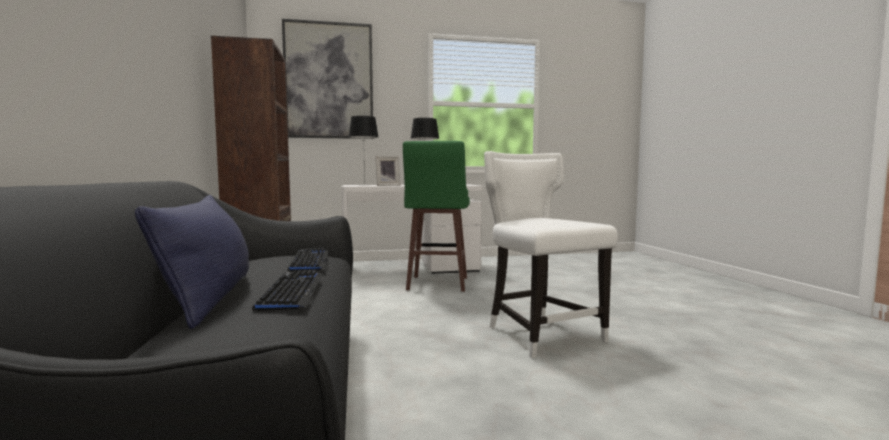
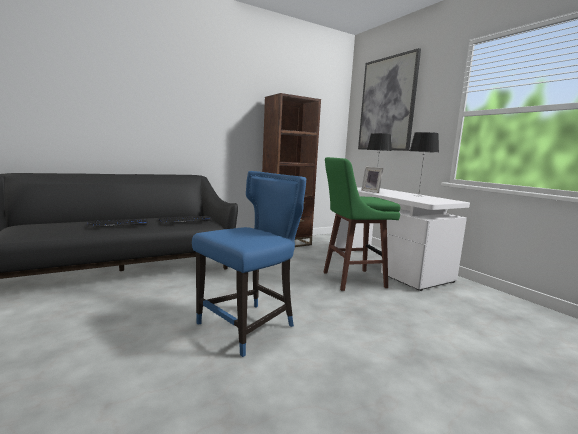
camera: 70 degrees right, 5 degrees up
blue pillow [135,195,249,329] -> none
white chair [484,151,618,358] -> blue chair [192,171,306,357]

